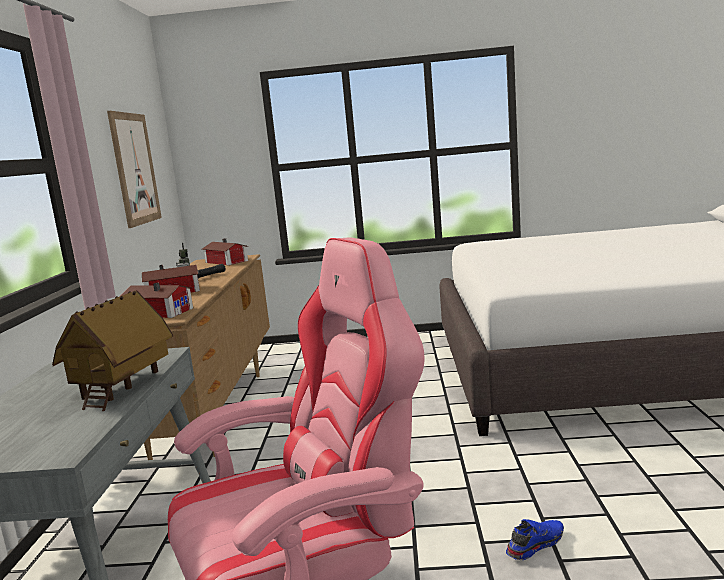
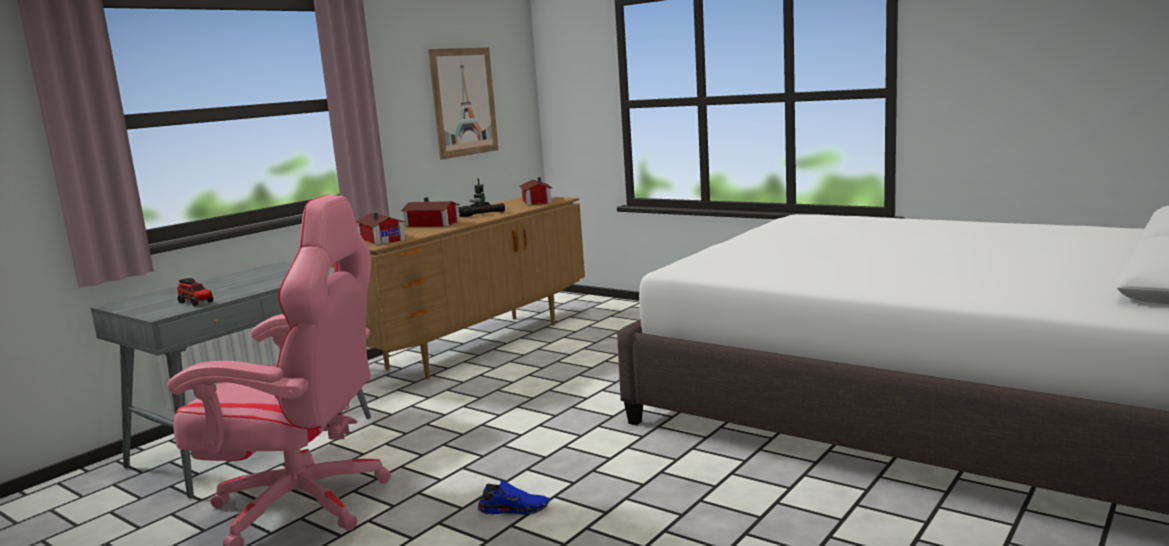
camera: 35 degrees right, 0 degrees up
toy house [52,290,173,411] -> none
none -> toy truck [177,278,213,306]

